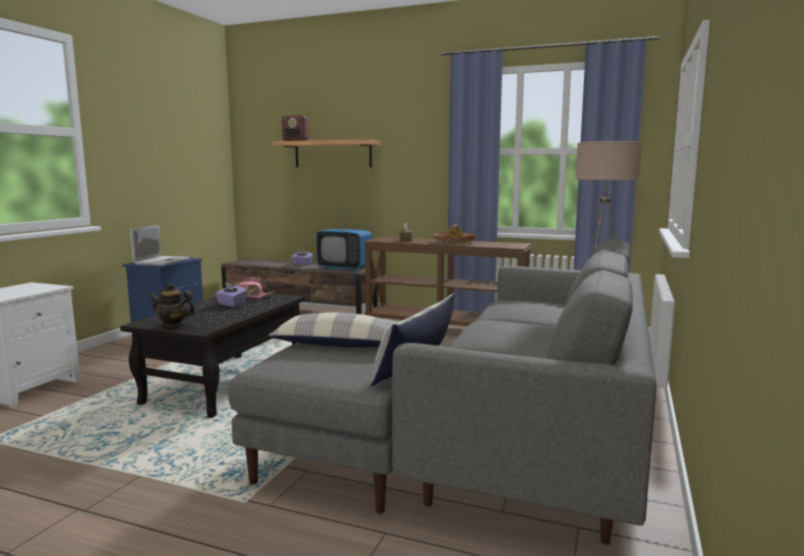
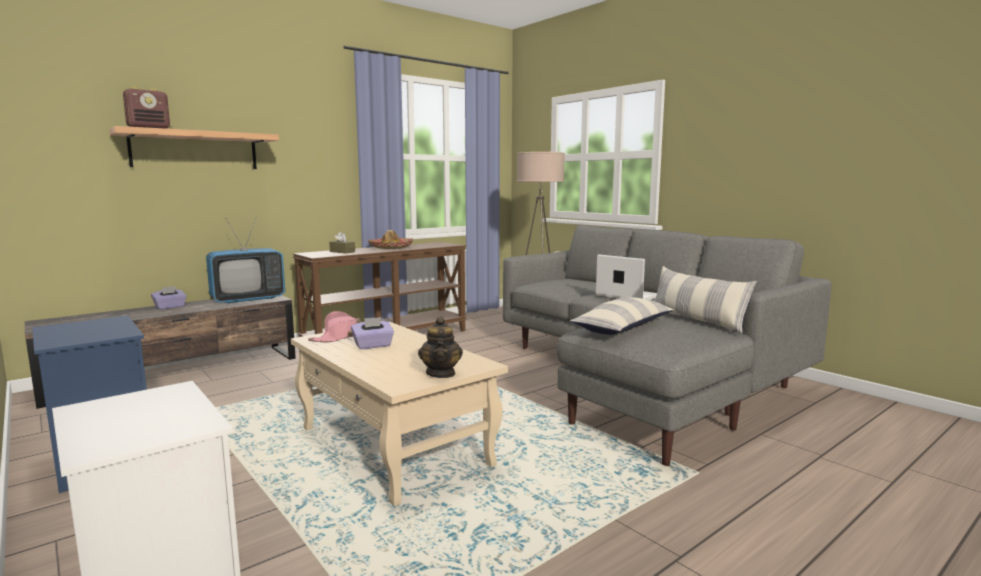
camera: 60 degrees left, 0 degrees up
black coffee table [120,294,306,418] -> beige coffee table [291,322,508,506]
laptop [130,225,189,265] -> laptop moved to [596,254,657,300]
teapot [149,283,196,329] -> teapot turned 45 degrees counterclockwise [418,316,463,378]

